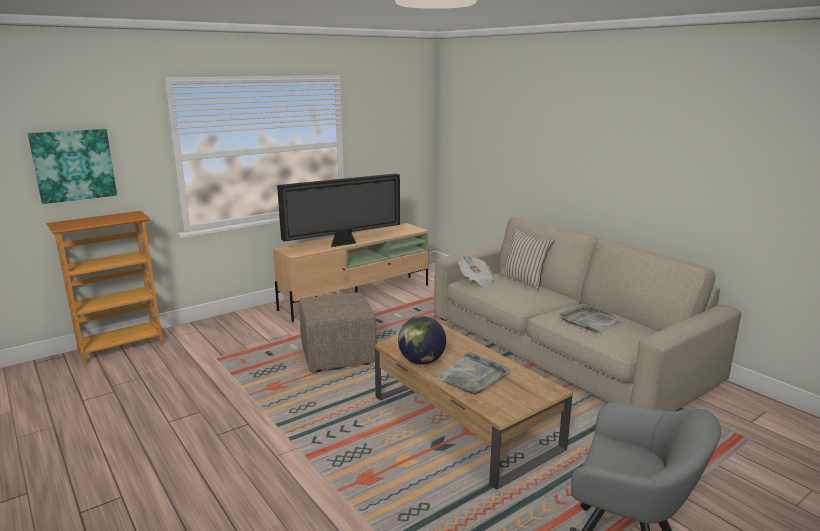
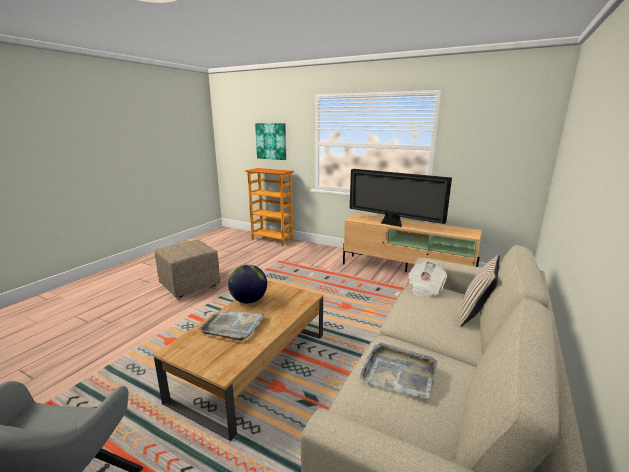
camera: 65 degrees right, 0 degrees up
beige ottoman [299,292,377,372] -> beige ottoman moved to [155,240,221,298]

